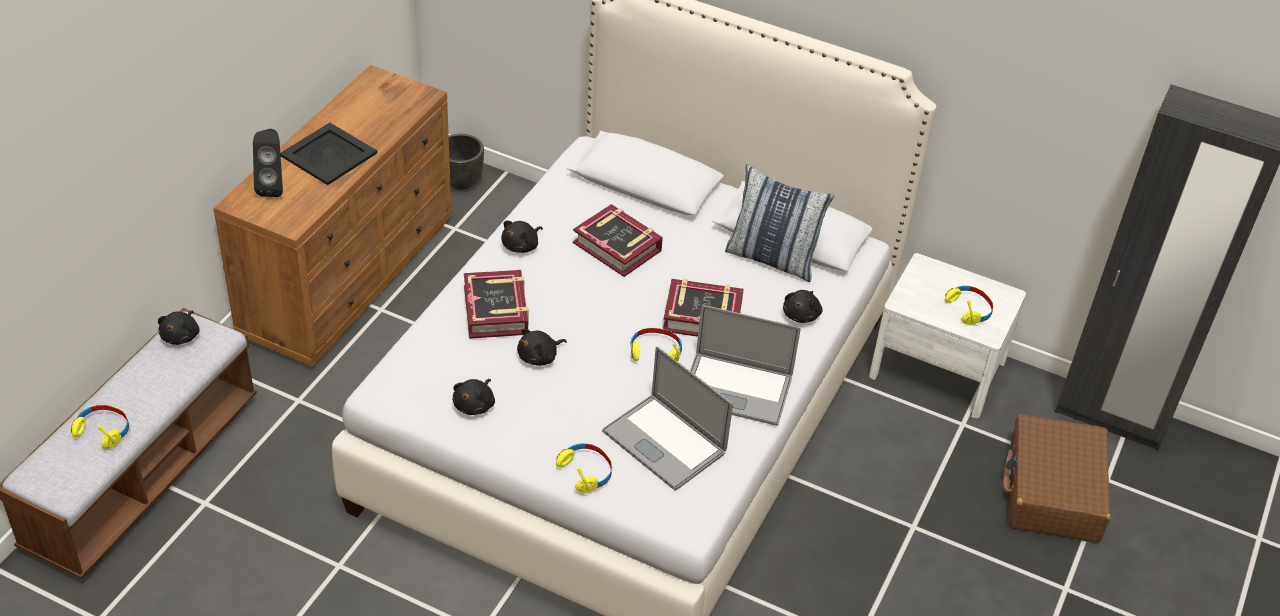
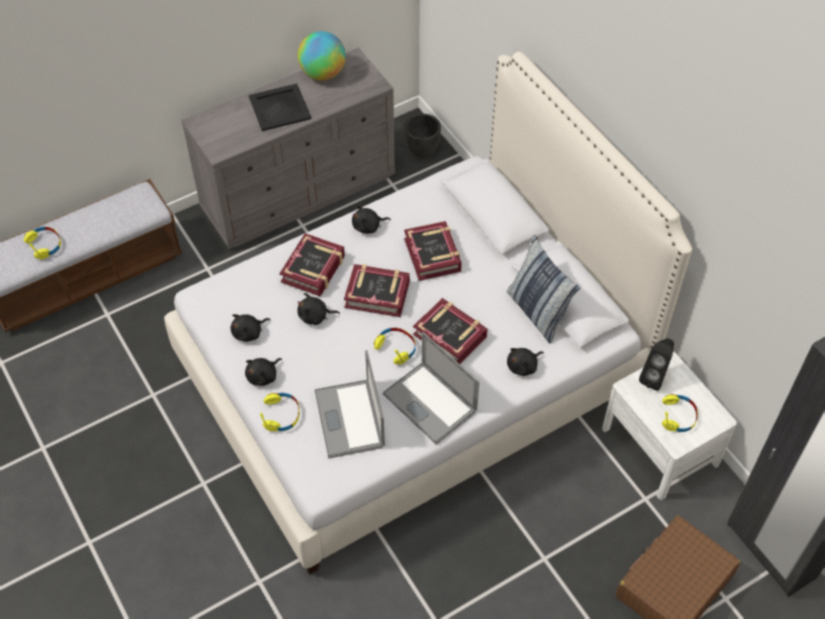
camera: 35 degrees right, 10 degrees up
black plush toy [158,311,200,345] -> black plush toy moved to [245,358,282,386]
brown dresser [213,65,452,367] -> grey dresser [181,47,395,249]
black speaker [253,129,283,197] -> black speaker moved to [639,338,674,391]
none -> globe [298,31,346,80]
none -> book [344,264,410,317]

